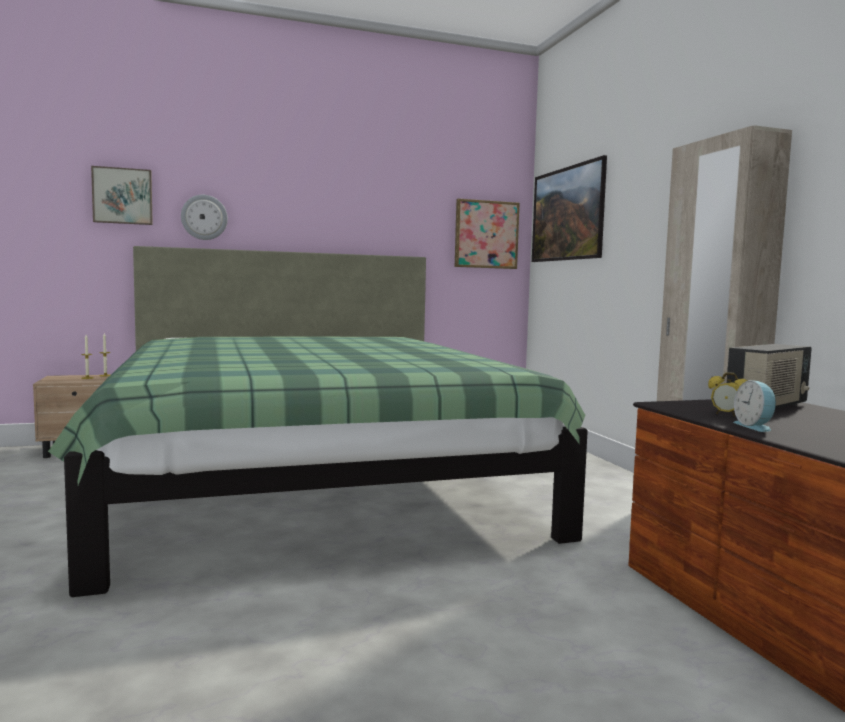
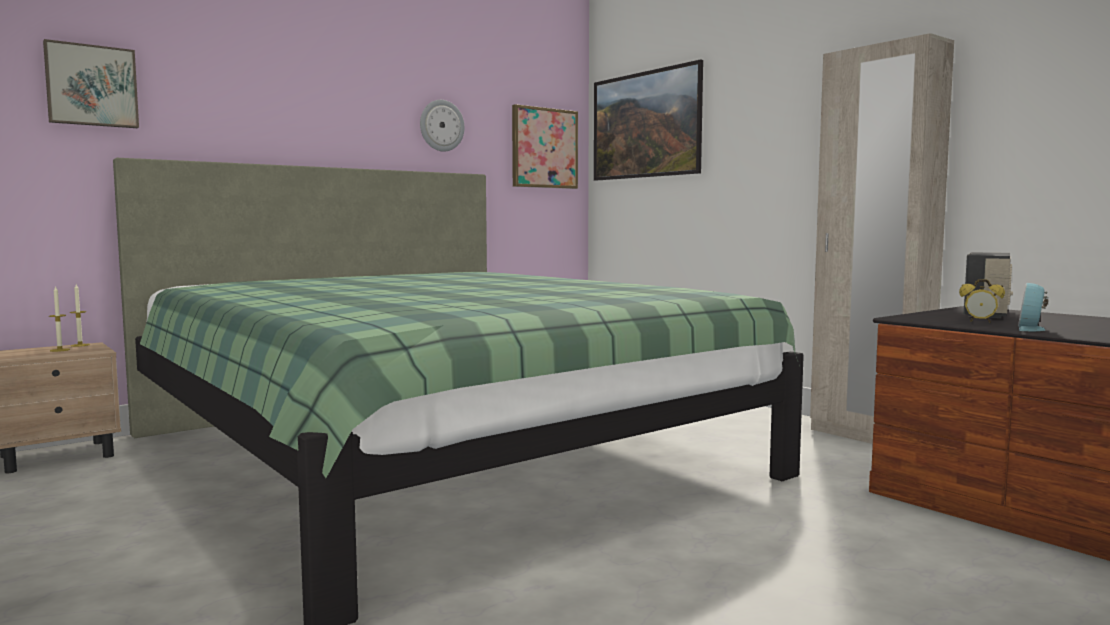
camera: 20 degrees left, 0 degrees up
wall clock [181,195,228,240] -> wall clock moved to [420,100,465,152]
alarm clock [733,380,777,432] -> alarm clock turned 60 degrees clockwise [1018,283,1048,331]

